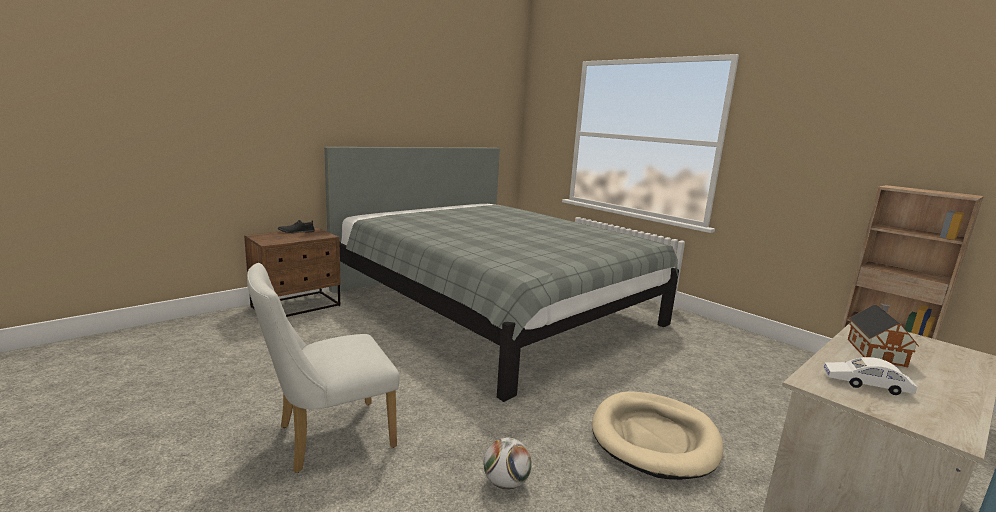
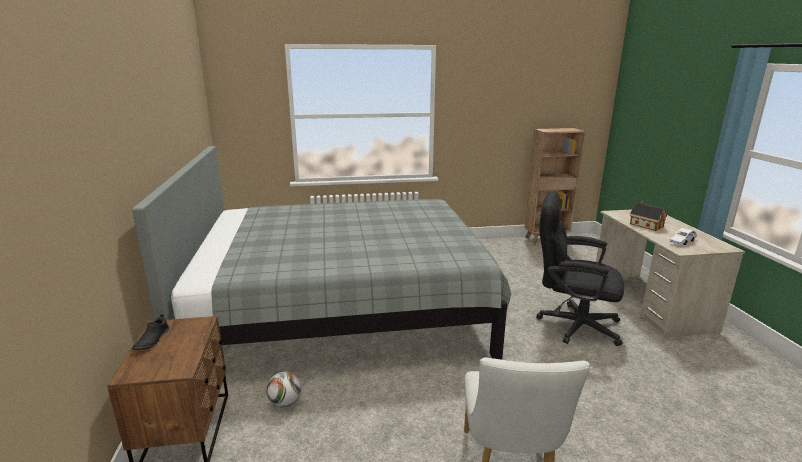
camera: 55 degrees left, 5 degrees up
football [484,438,532,490] -> football moved to [266,372,301,407]
beige dog bed [592,391,723,480] -> black office chair [536,191,624,346]

